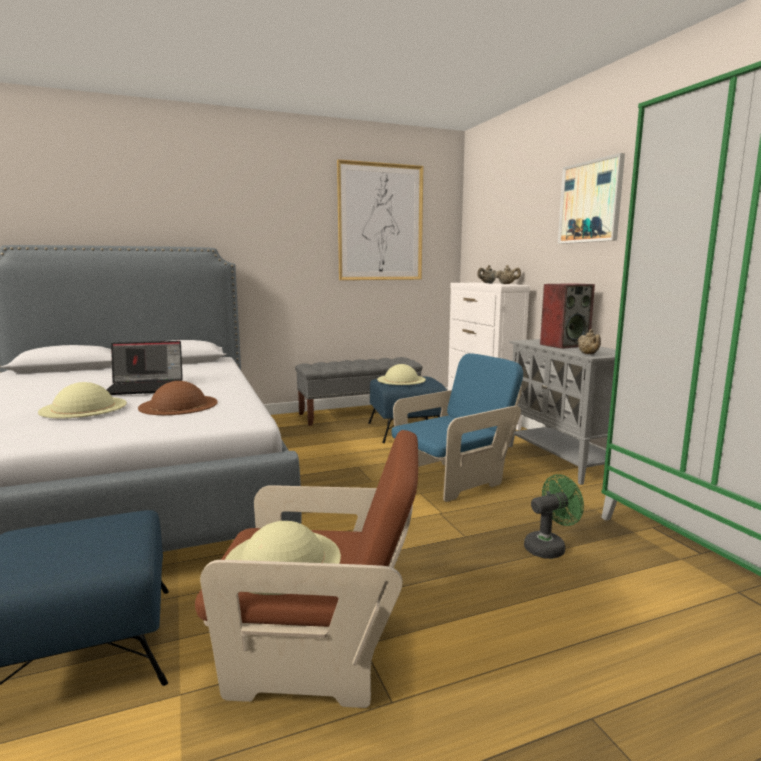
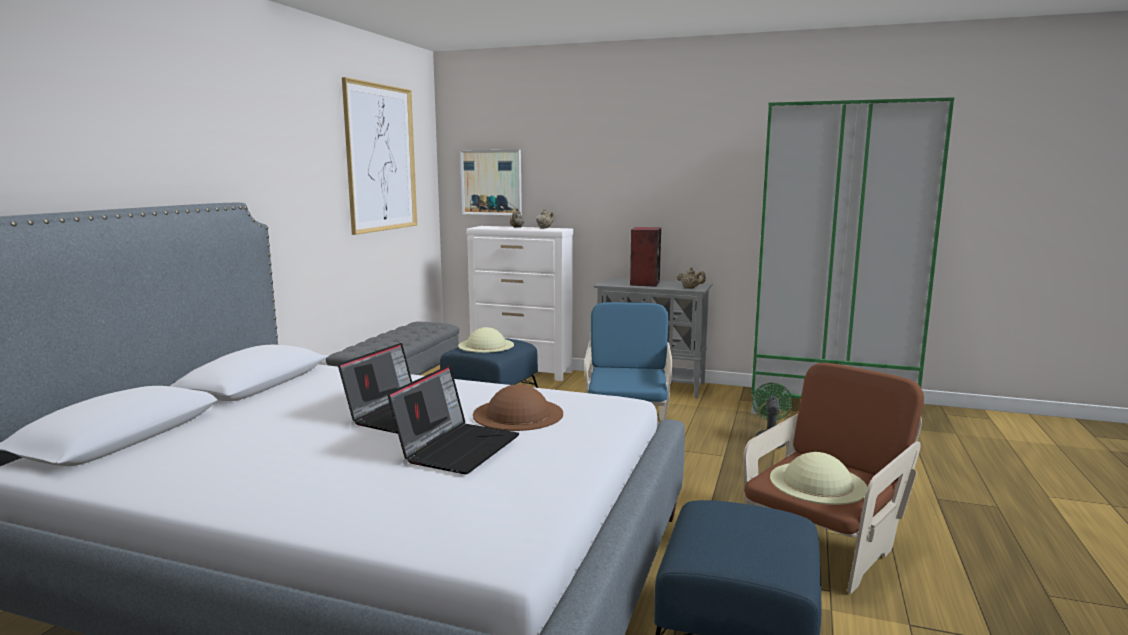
camera: 50 degrees left, 0 degrees up
beige hat [38,382,127,418] -> laptop [387,365,519,474]
picture [558,153,625,244] -> picture moved to [460,150,522,215]

